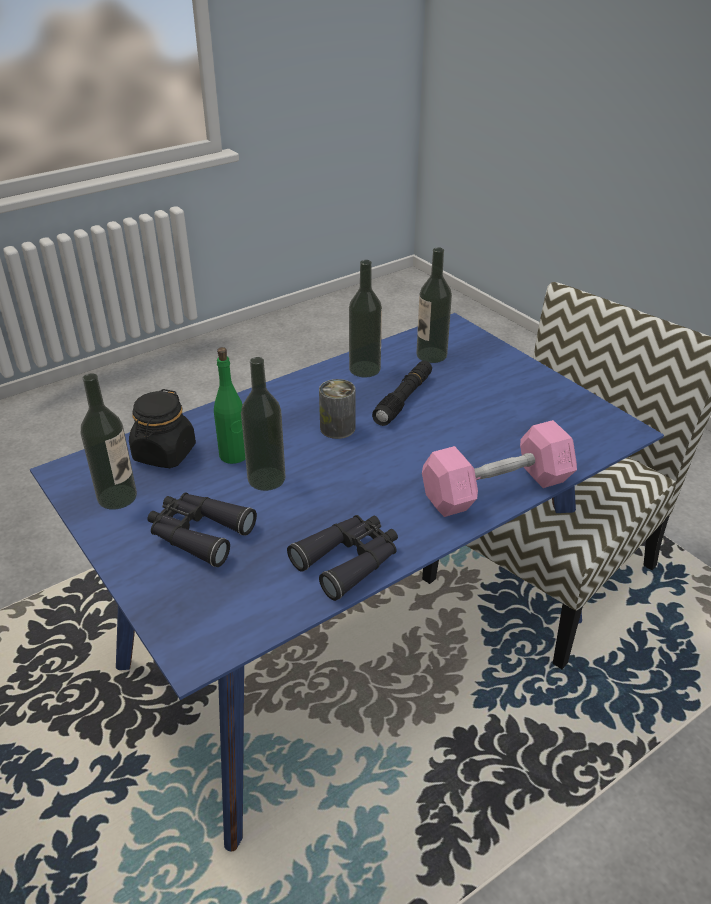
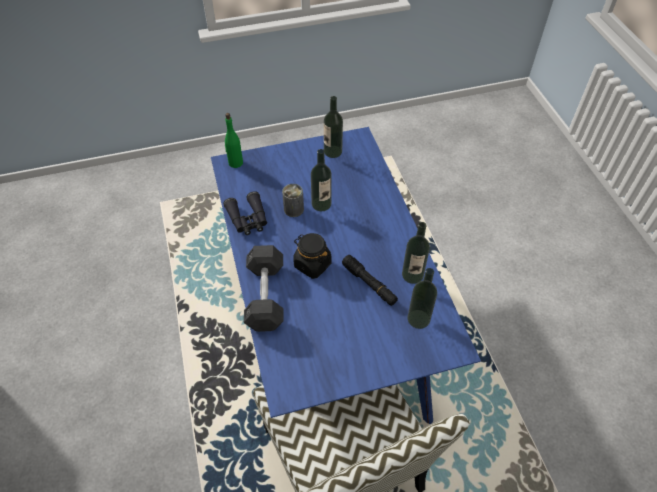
camera: 110 degrees right, 15 degrees up
black jar [129,389,196,468] -> black jar moved to [293,233,331,279]
black binoculars [148,492,257,567] -> none
green bottle [214,347,245,464] -> green bottle moved to [225,113,243,168]
can [319,379,355,439] -> can moved to [282,184,304,217]
pink dumbbell [422,420,577,517] -> grey dumbbell [244,245,284,332]

